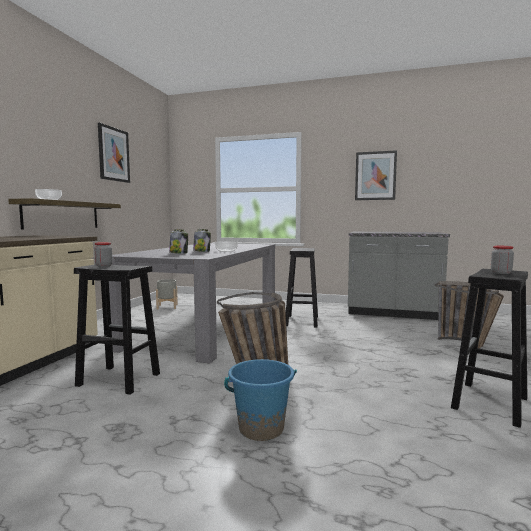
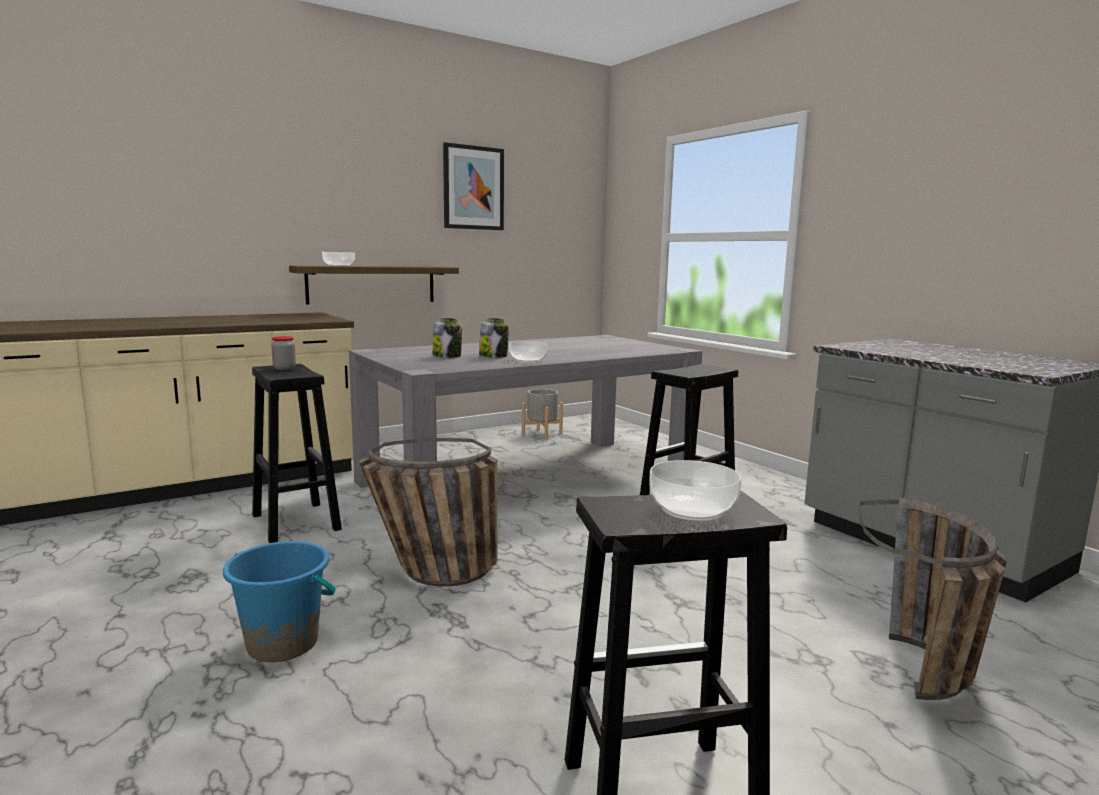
camera: 40 degrees right, 5 degrees up
picture [355,150,397,200] -> none
jar [491,246,514,274] -> bowl [649,460,741,521]

